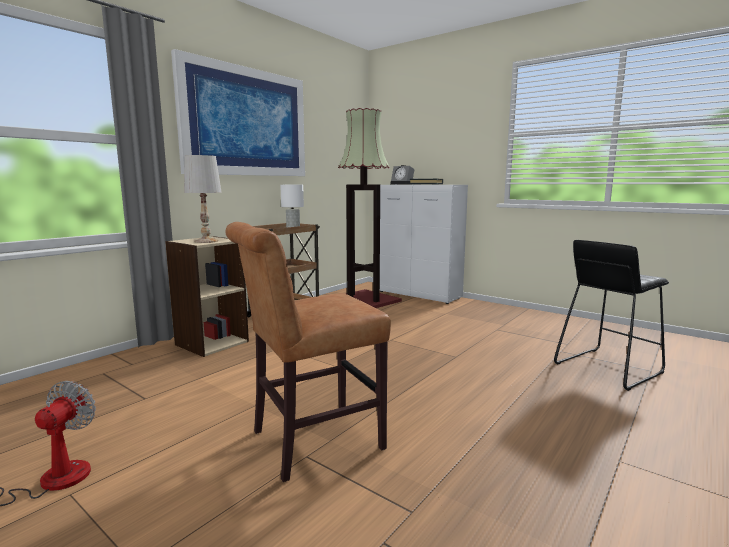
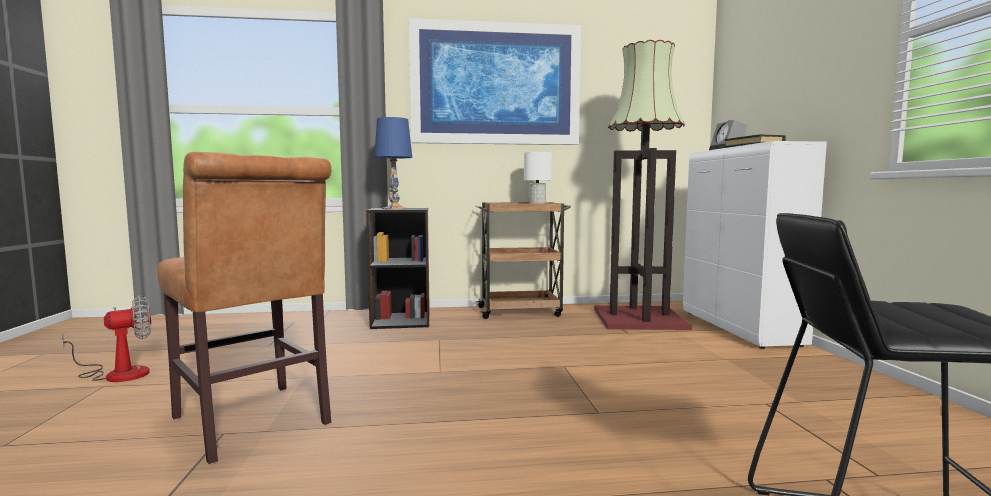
camera: 45 degrees right, 5 degrees down
beige bookcase [165,236,249,357] -> black bookcase [366,208,430,329]
white table lamp [184,155,222,243] -> blue table lamp [374,117,412,209]
brown chair [226,222,391,482] -> brown chair turned 150 degrees counterclockwise [157,152,331,464]

